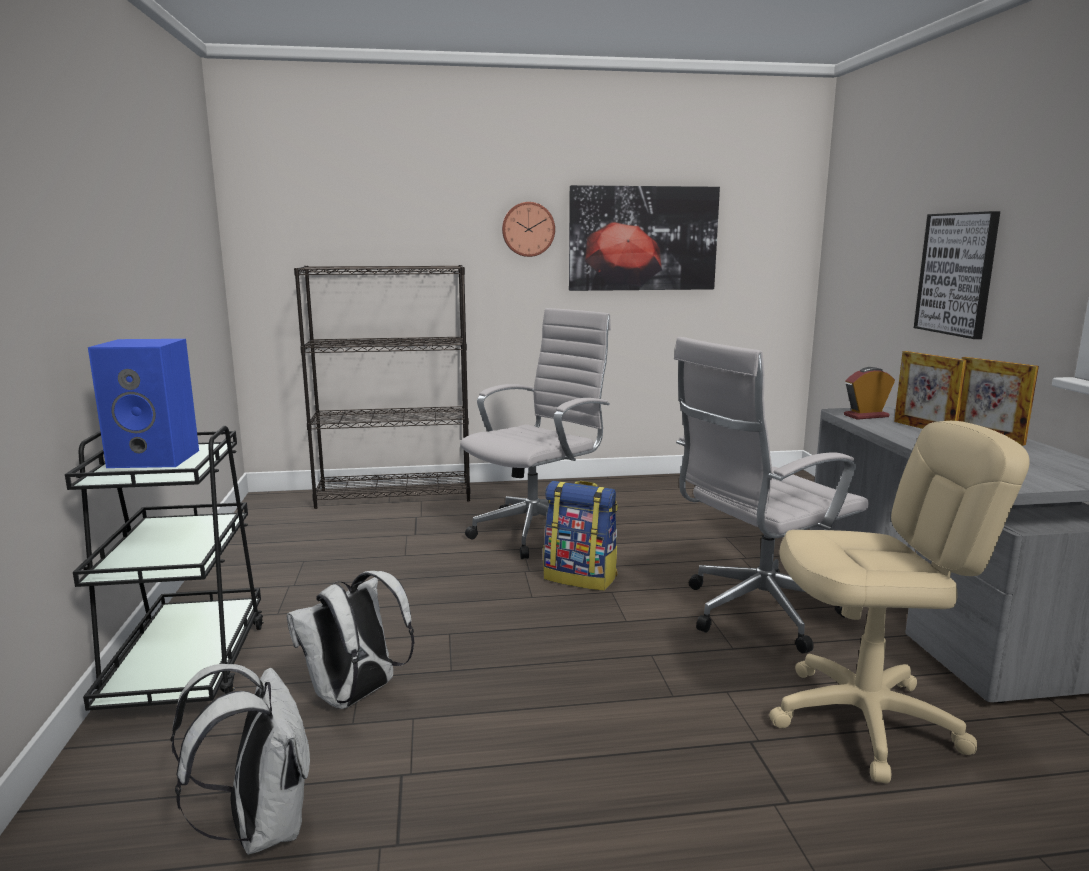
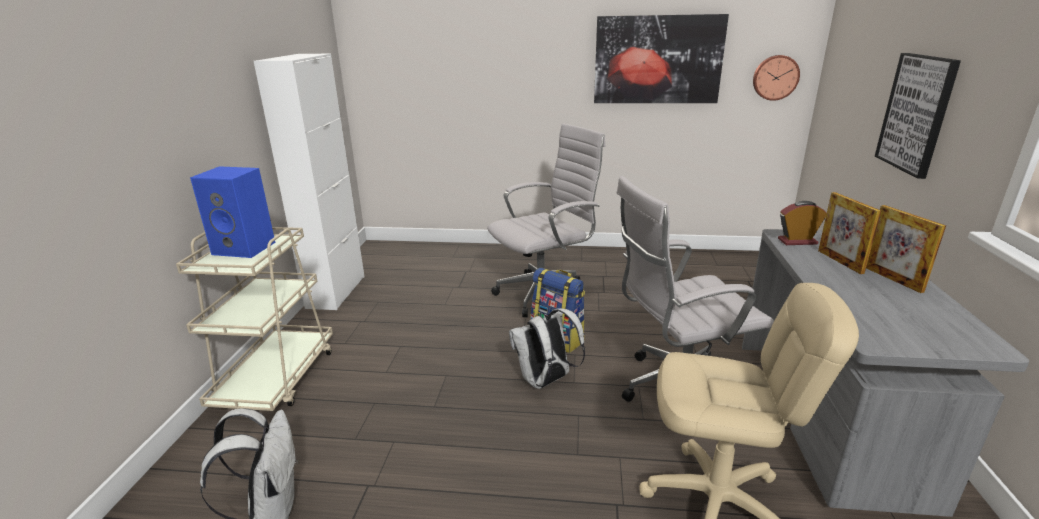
camera: 15 degrees right, 10 degrees up
black cart [65,426,264,711] -> beige cart [176,227,333,411]
white backpack [287,571,414,709] -> white backpack moved to [509,308,585,389]
black bookcase [294,265,470,509] -> none
wall clock [502,202,555,257] -> wall clock moved to [753,55,800,101]
none -> white cabinet [254,54,365,310]

